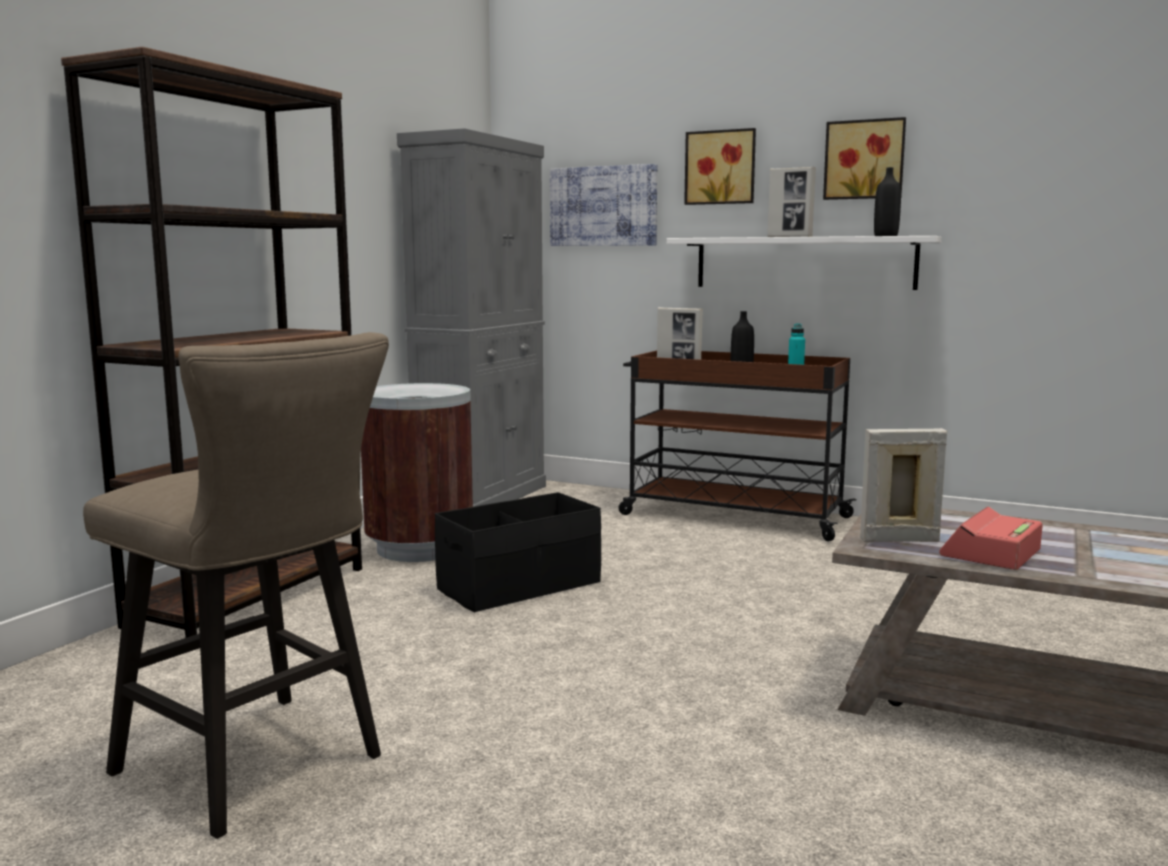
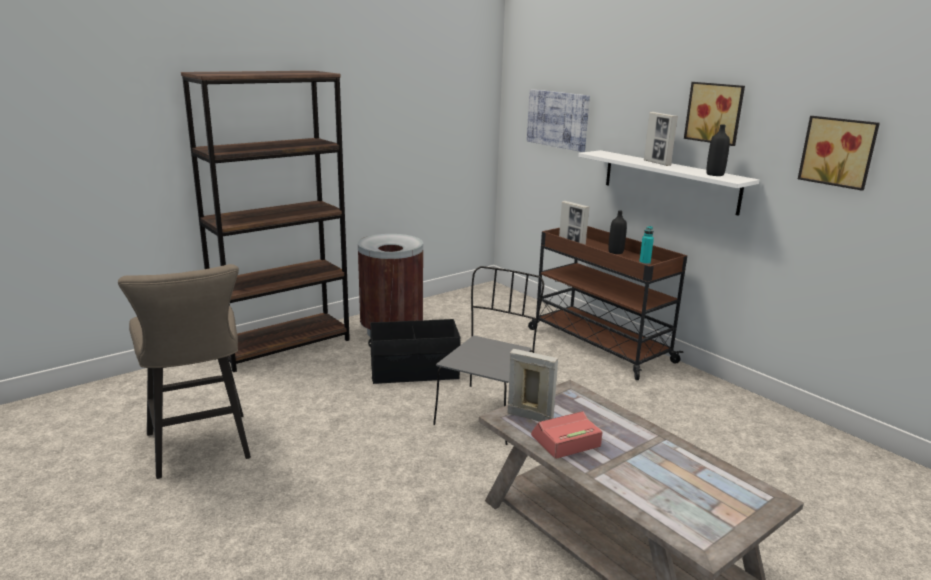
camera: 25 degrees right, 10 degrees up
grey cabinet [397,128,546,507] -> none
picture [684,128,756,205] -> picture moved to [798,116,880,191]
none -> grey chair [433,266,544,445]

